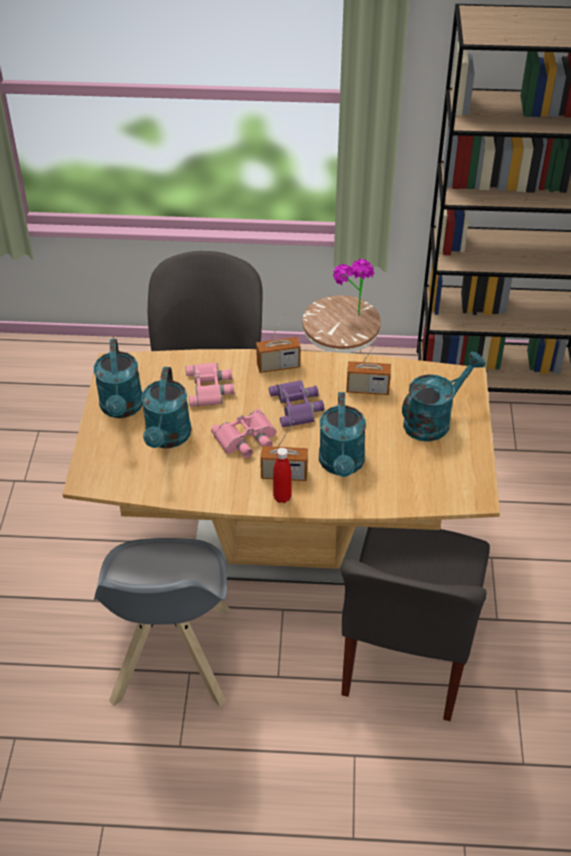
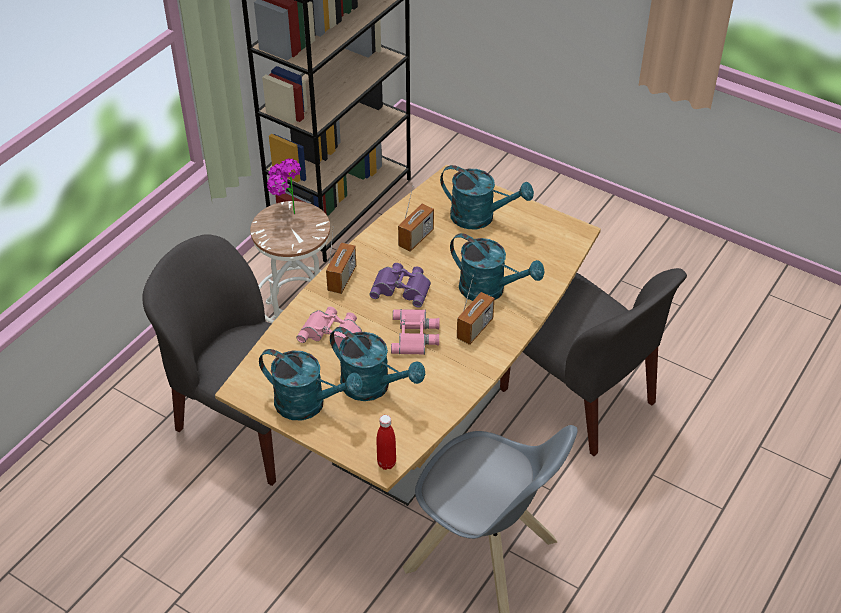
camera: 60 degrees left, 0 degrees up
red bottle [273,447,292,503] -> red bottle moved to [376,415,396,470]
turquoise watering can [402,352,485,441] -> turquoise watering can turned 120 degrees clockwise [440,165,534,229]

